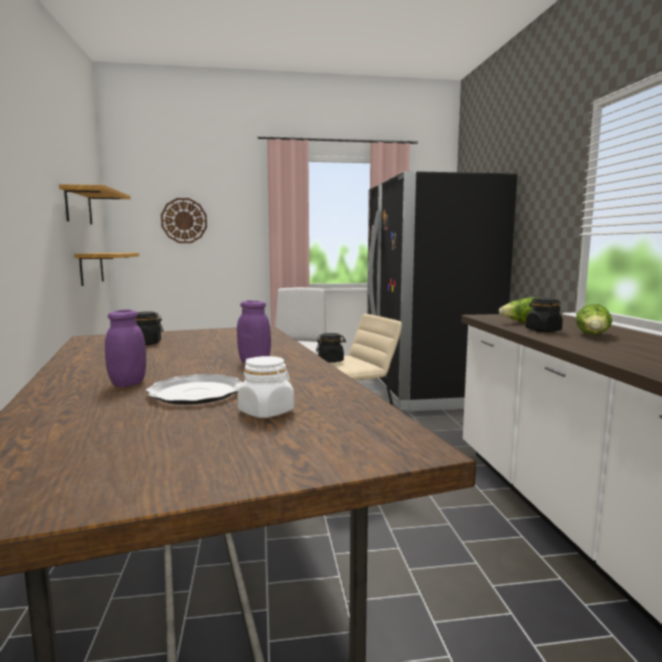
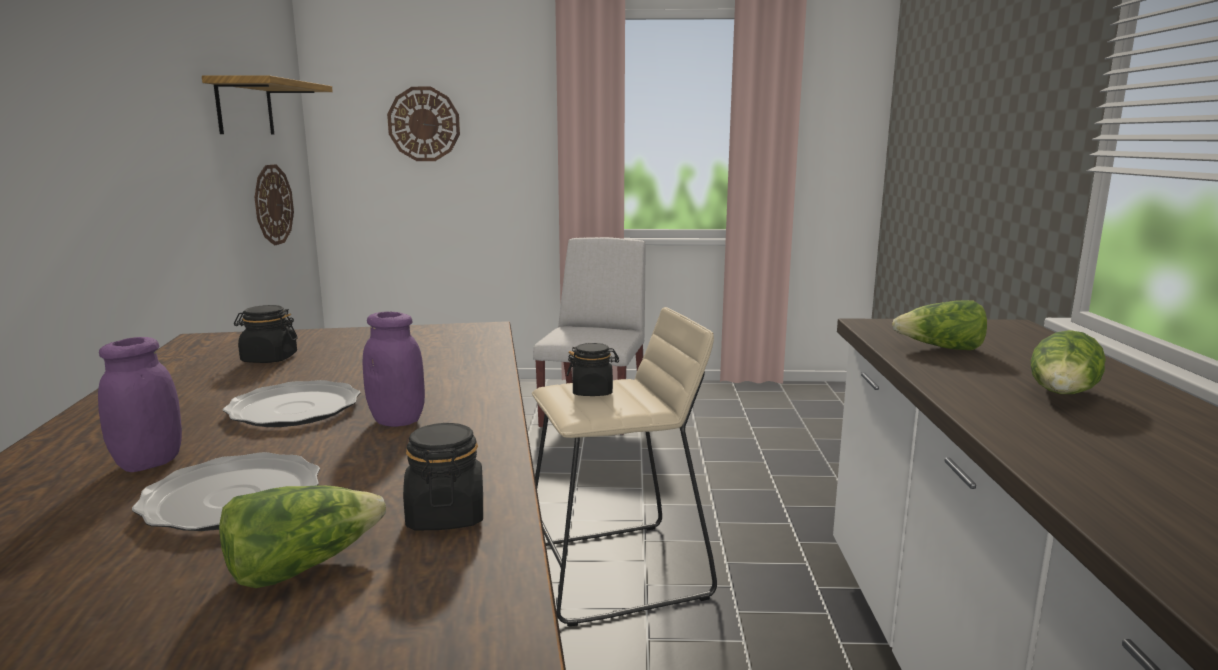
camera: 10 degrees right, 5 degrees up
shelf [75,253,139,286] -> wall clock [255,164,294,245]
white jar [238,356,294,418] -> lettuce [219,485,386,588]
black fridge [367,171,517,411] -> none
black jar [526,298,563,332] -> black jar moved to [403,423,483,530]
none -> plate [223,380,361,427]

